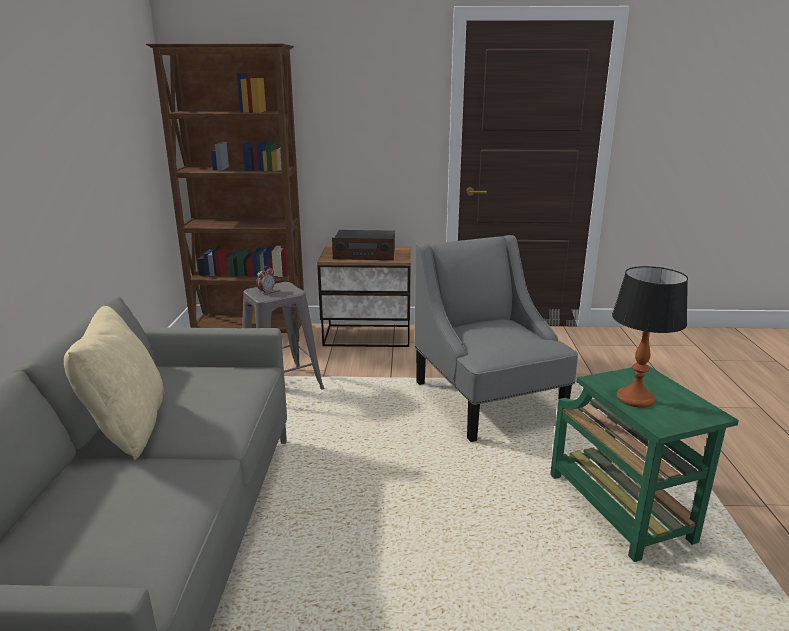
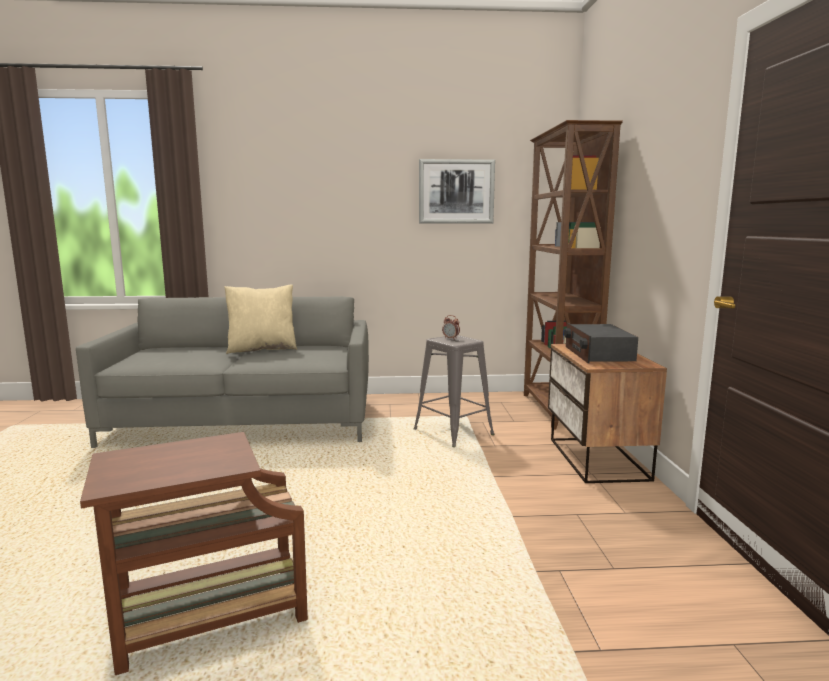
camera: 85 degrees right, 10 degrees down
grey armchair [415,235,578,442] -> none
green side table [550,366,739,562] -> brown side table [80,432,308,675]
table lamp [612,266,688,408] -> none
none -> picture [419,159,495,224]

